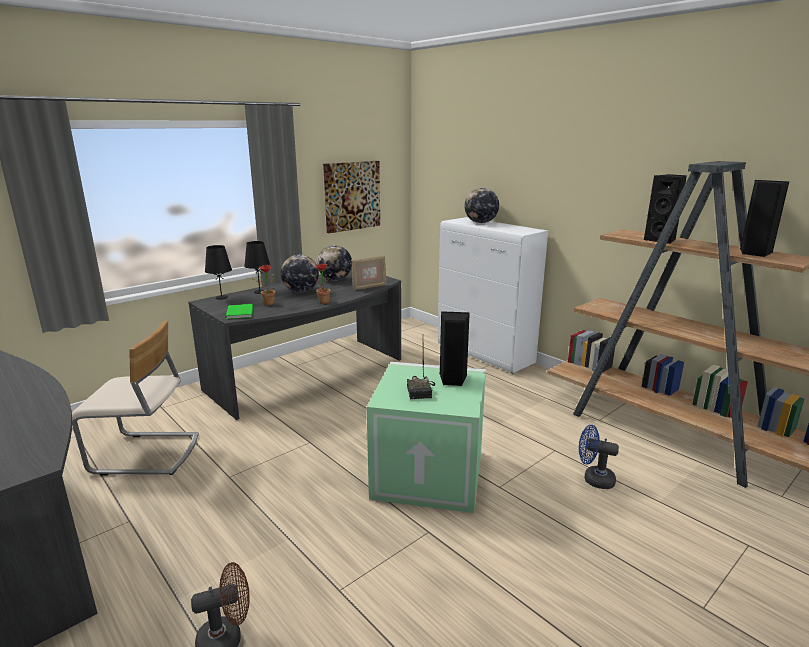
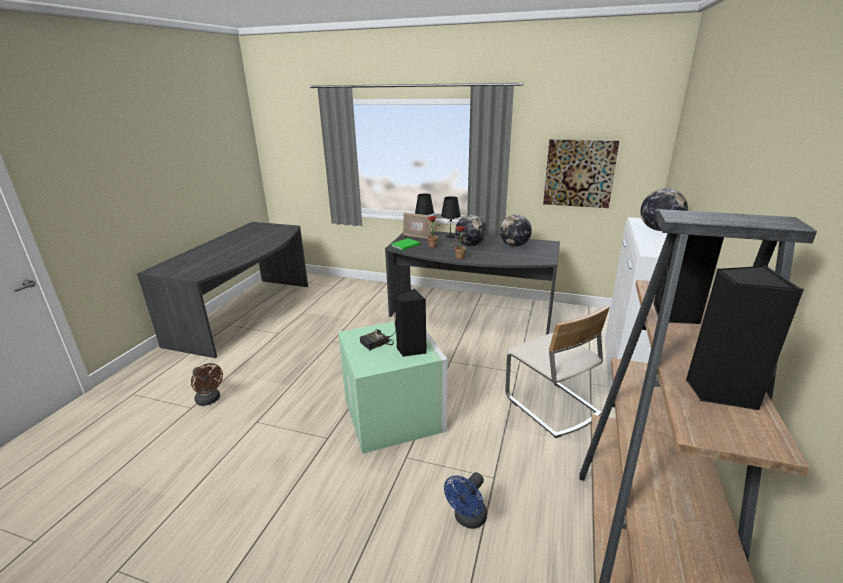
camera: 60 degrees right, 5 degrees up
beige chair [72,321,199,475] -> beige chair moved to [505,306,610,438]
picture frame [351,256,387,291] -> picture frame moved to [403,212,431,239]
blue fan [579,425,619,489] -> blue fan turned 135 degrees counterclockwise [444,472,487,529]

